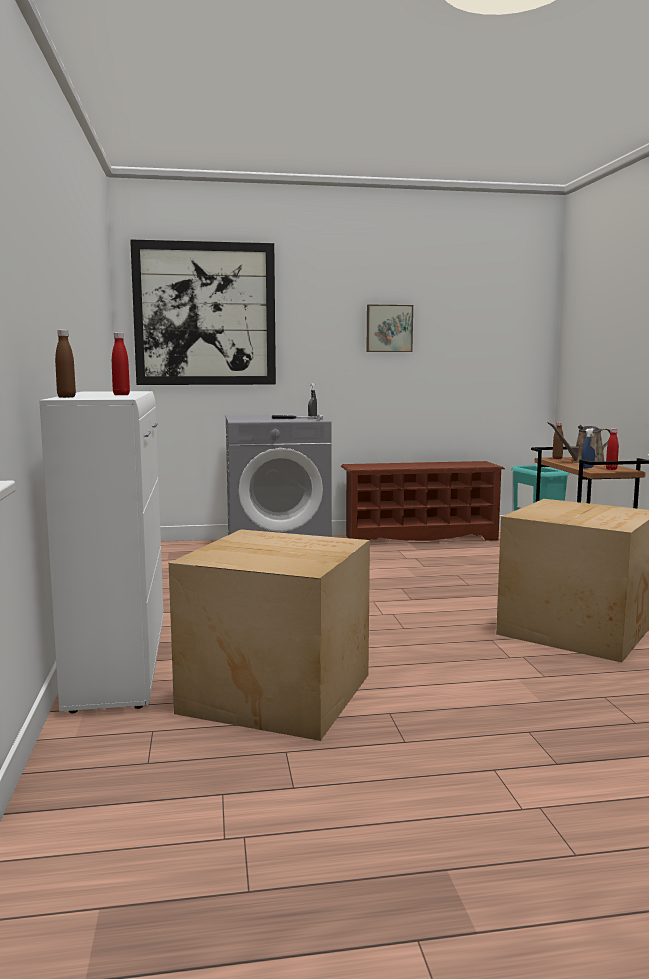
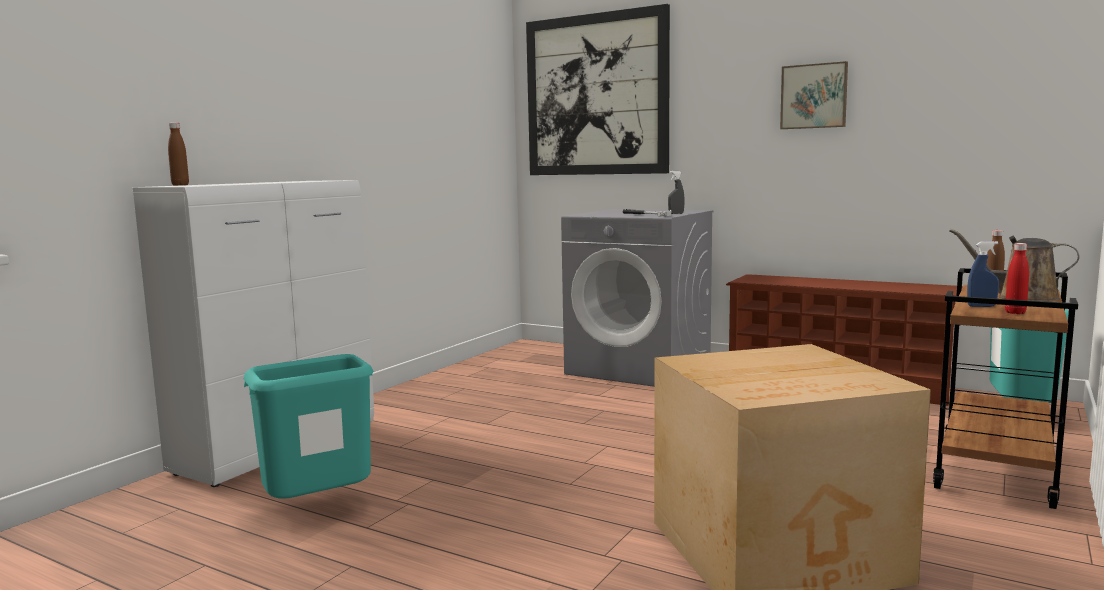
camera: 40 degrees right, 0 degrees up
red bottle [112,332,130,395] -> none
cardboard box [169,529,370,741] -> turquoise trash can [244,354,374,510]

